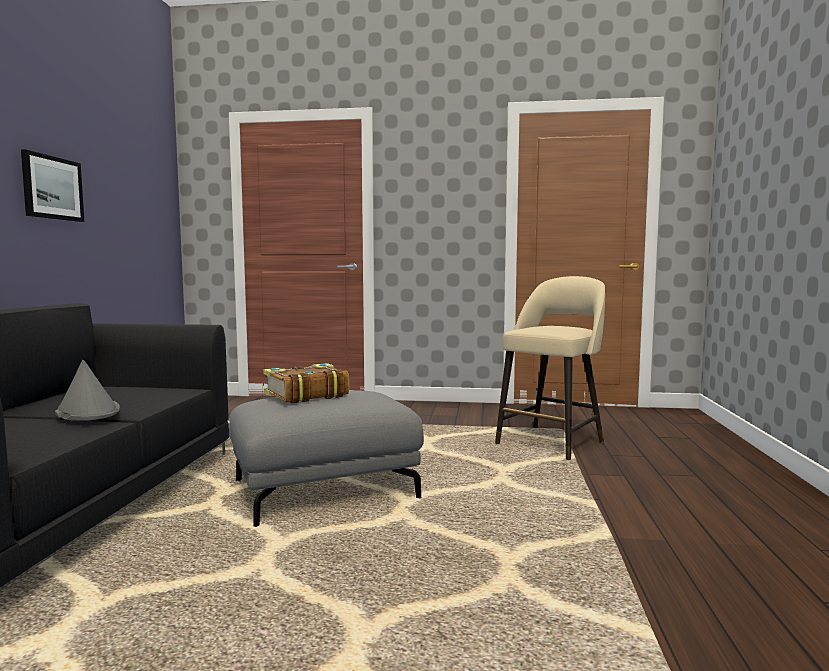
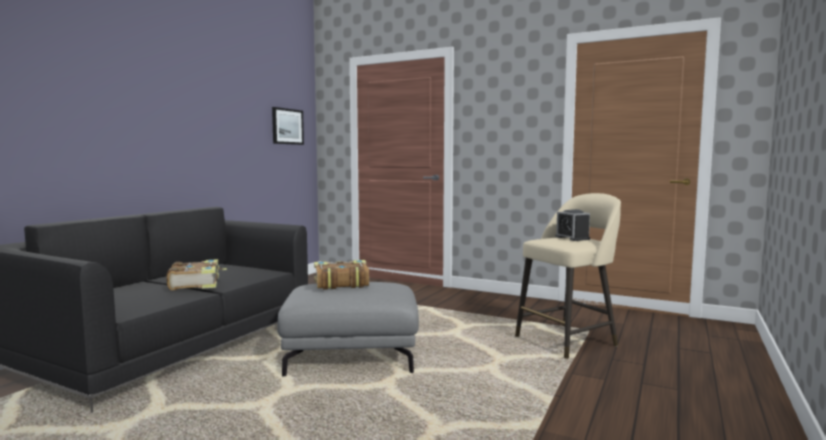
camera: 20 degrees right, 0 degrees up
picture [21,149,84,222] -> picture moved to [272,107,304,145]
grey hat [55,360,120,421] -> book [167,259,227,290]
none -> alarm clock [555,209,590,241]

